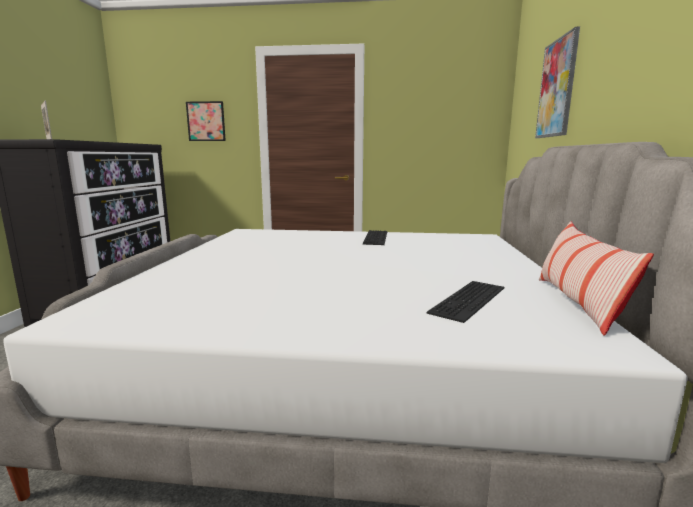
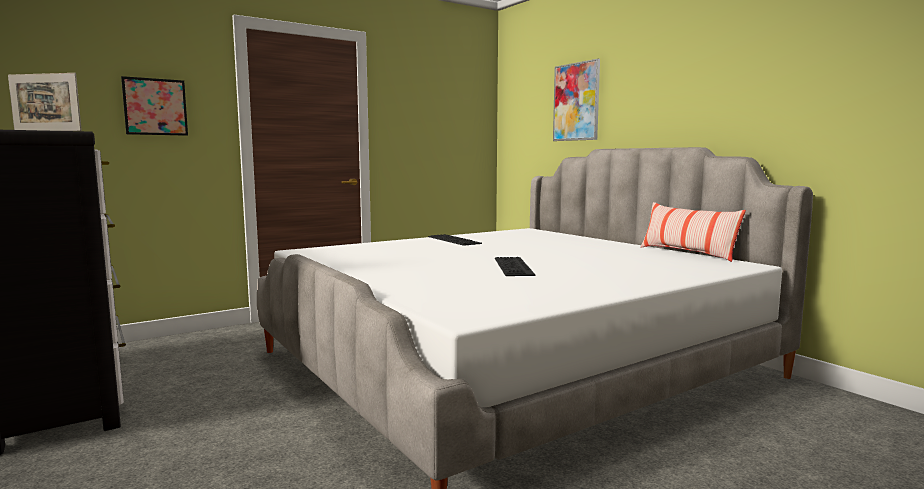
camera: 40 degrees left, 5 degrees down
keyboard [427,281,504,323] -> keyboard moved to [495,257,535,276]

